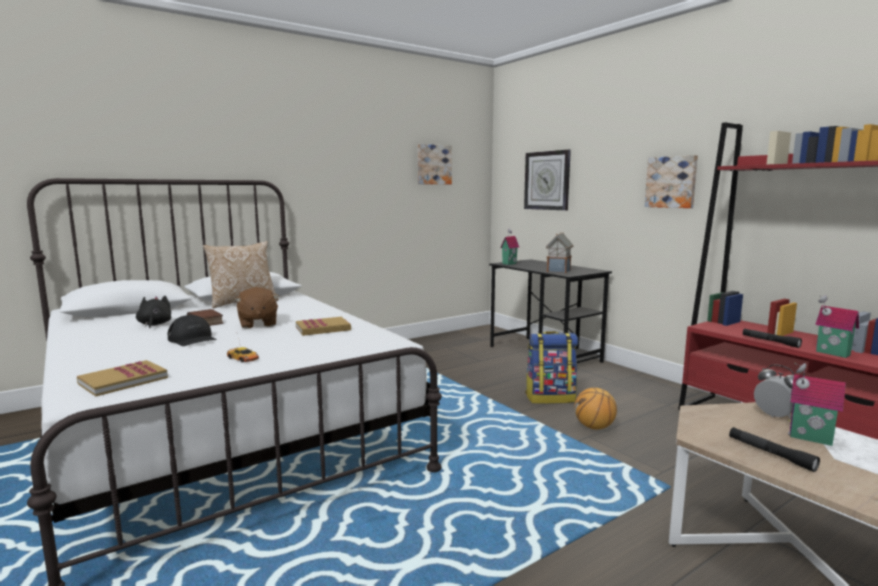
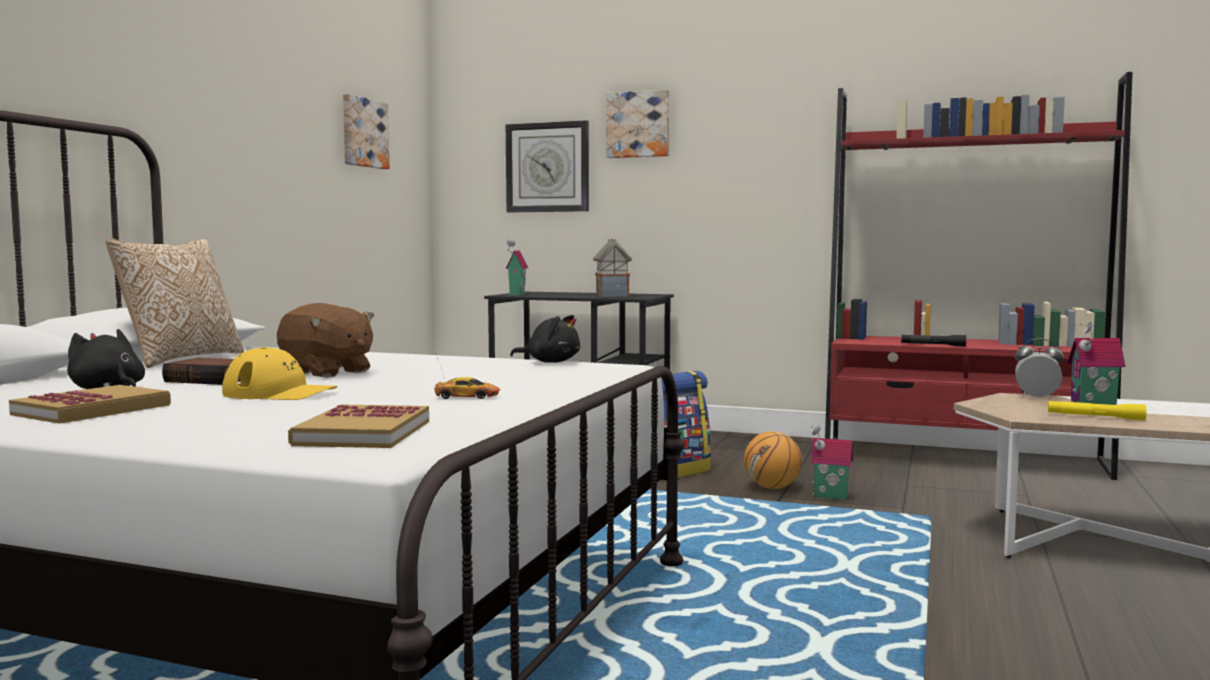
camera: 35 degrees left, 5 degrees down
black cap [168,315,217,346] -> yellow cap [222,347,337,400]
book [296,317,351,336] -> book moved to [9,385,171,424]
picture [645,155,698,208] -> picture moved to [606,89,669,158]
black flashlight [729,427,820,472] -> yellow flashlight [1048,401,1146,421]
toy house [815,295,859,358] -> toy house moved to [811,425,853,500]
none -> black plush toy [510,315,580,363]

